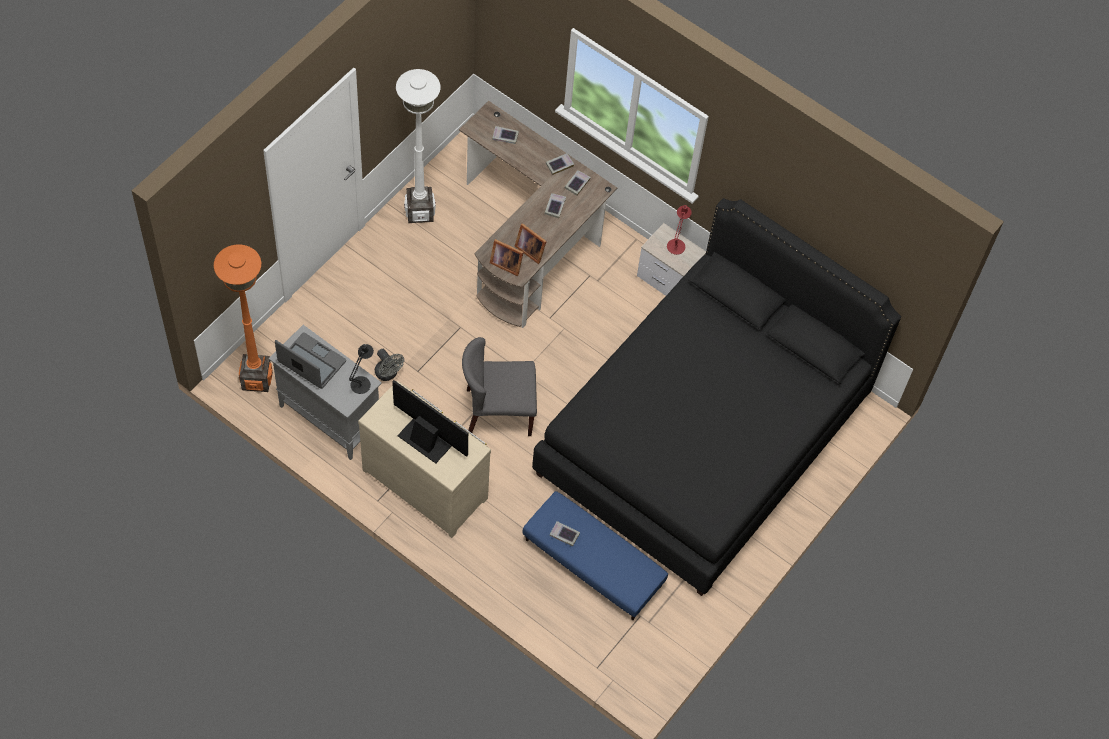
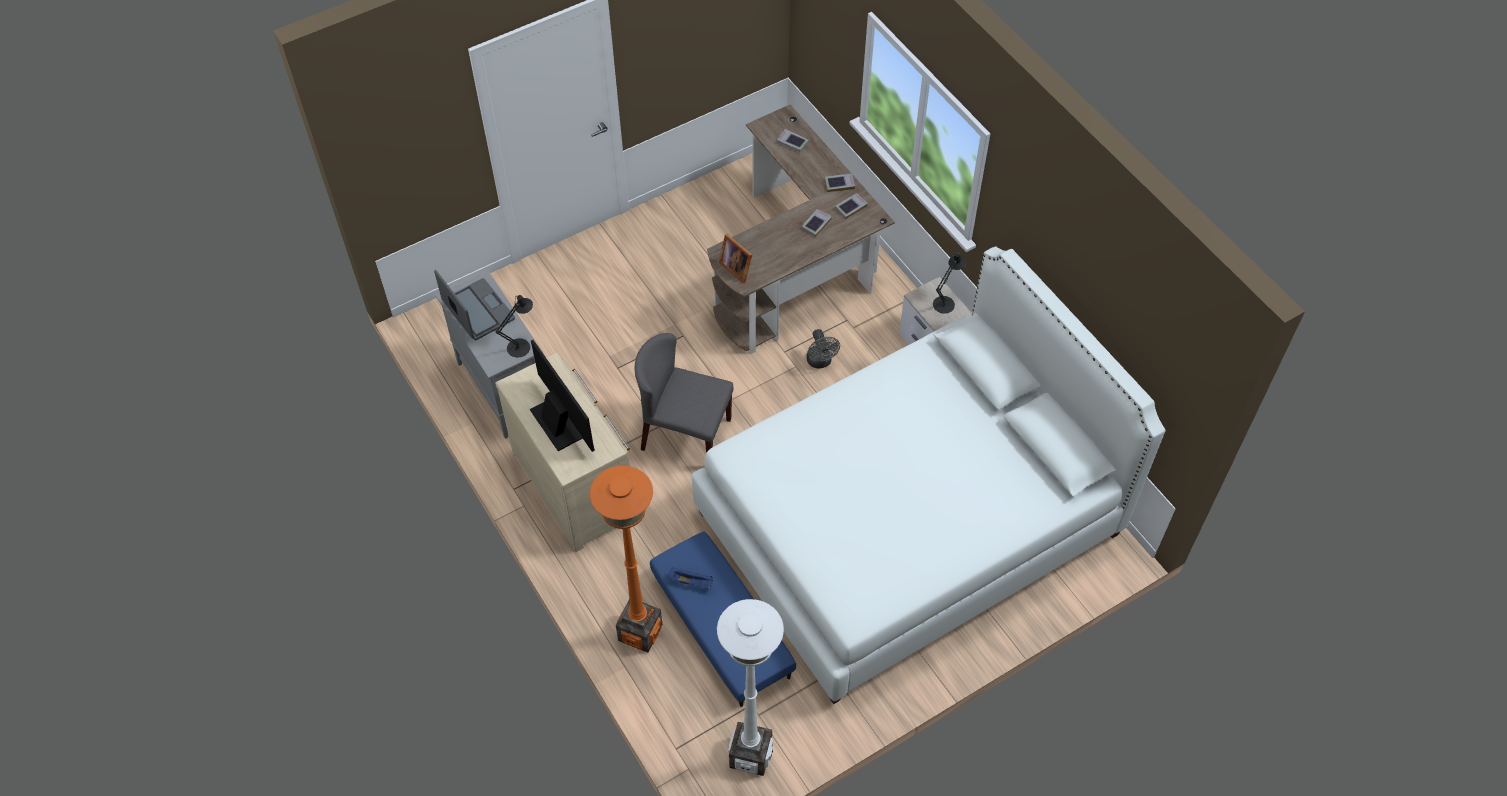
camera: 25 degrees right, 5 degrees down
orange floor lamp [214,245,273,392] -> orange floor lamp moved to [590,466,662,652]
grey fan [375,349,404,381] -> grey fan moved to [807,329,840,369]
white floor lamp [396,69,441,223] -> white floor lamp moved to [717,599,784,776]
picture frame [515,223,547,264] -> none
black bed [532,198,901,596] -> white bed [692,247,1166,704]
book [550,521,580,546] -> blue tray [668,568,713,590]
red table lamp [667,205,692,255] -> black table lamp [933,252,966,313]

